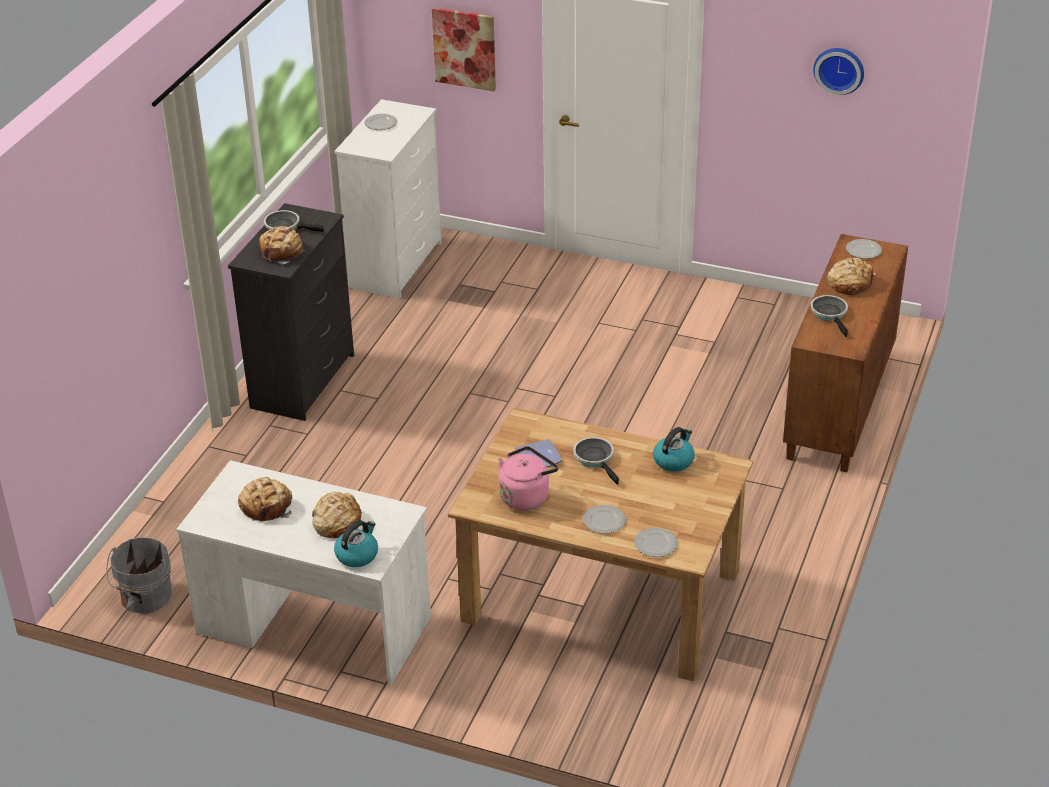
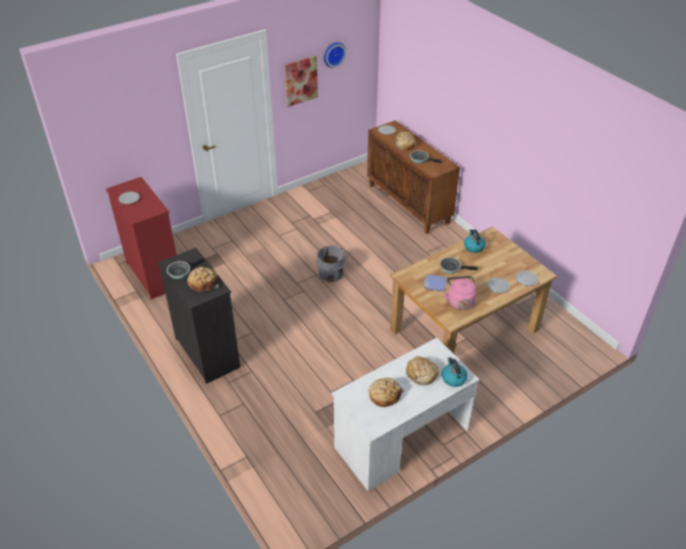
camera: 55 degrees left, 5 degrees up
grey bucket [106,537,172,614] -> grey bucket moved to [317,246,348,282]
white dresser [334,99,442,298] -> red dresser [106,177,177,299]
picture [432,7,496,91] -> picture moved to [284,56,318,107]

